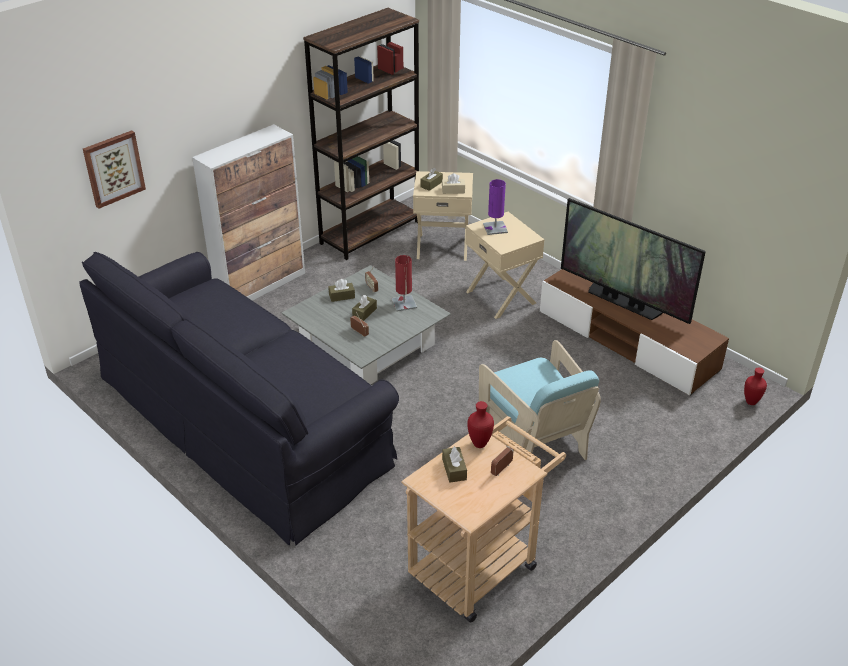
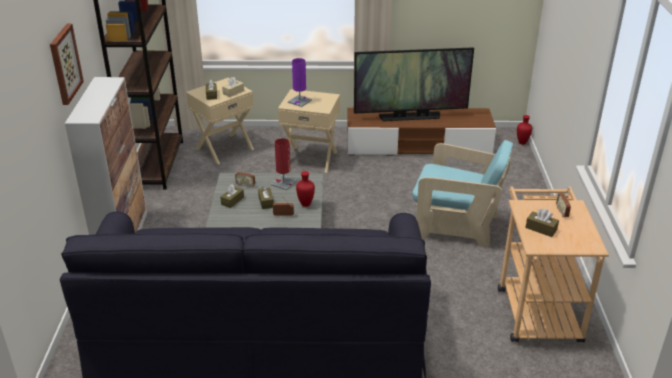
camera: 45 degrees left, 5 degrees down
picture [83,130,146,209] -> picture moved to [50,24,84,105]
red vase [467,401,494,448] -> red vase moved to [296,171,315,207]

